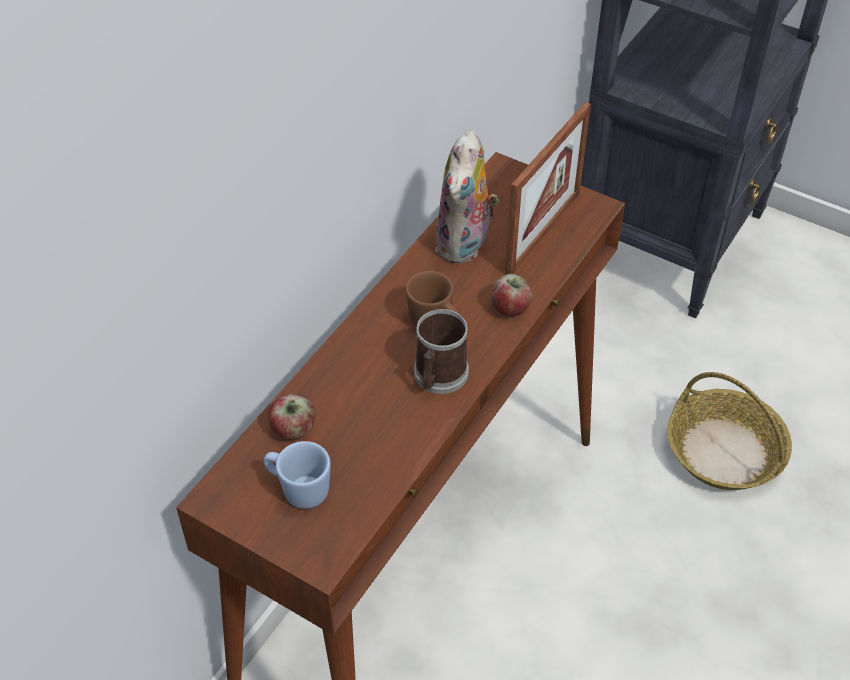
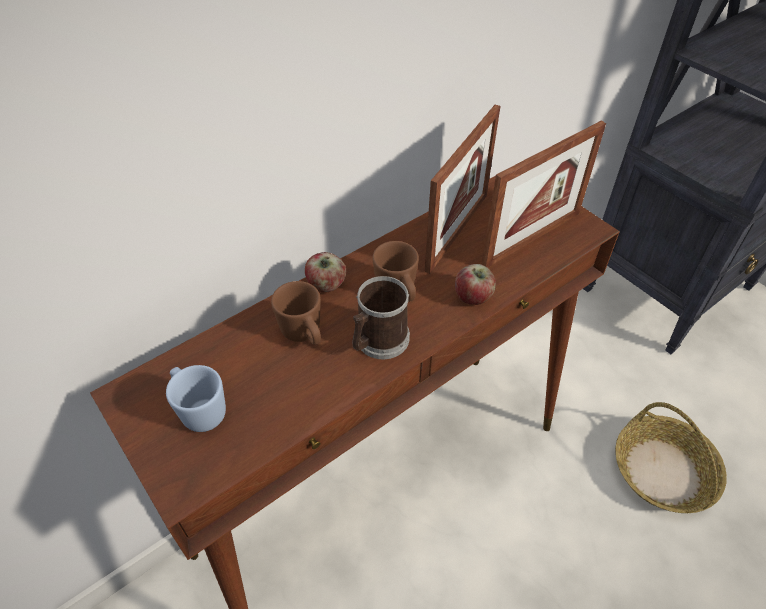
camera: 20 degrees right, 0 degrees up
apple [268,394,316,440] -> apple moved to [305,252,346,292]
plush toy [435,130,499,264] -> picture frame [424,105,501,274]
none -> brown mug [271,281,321,345]

